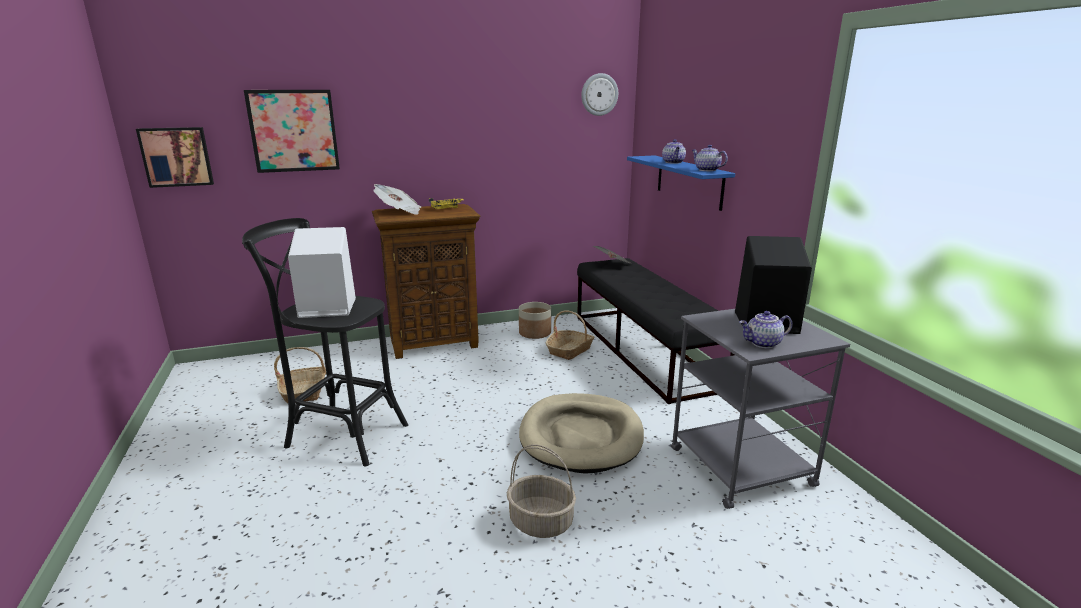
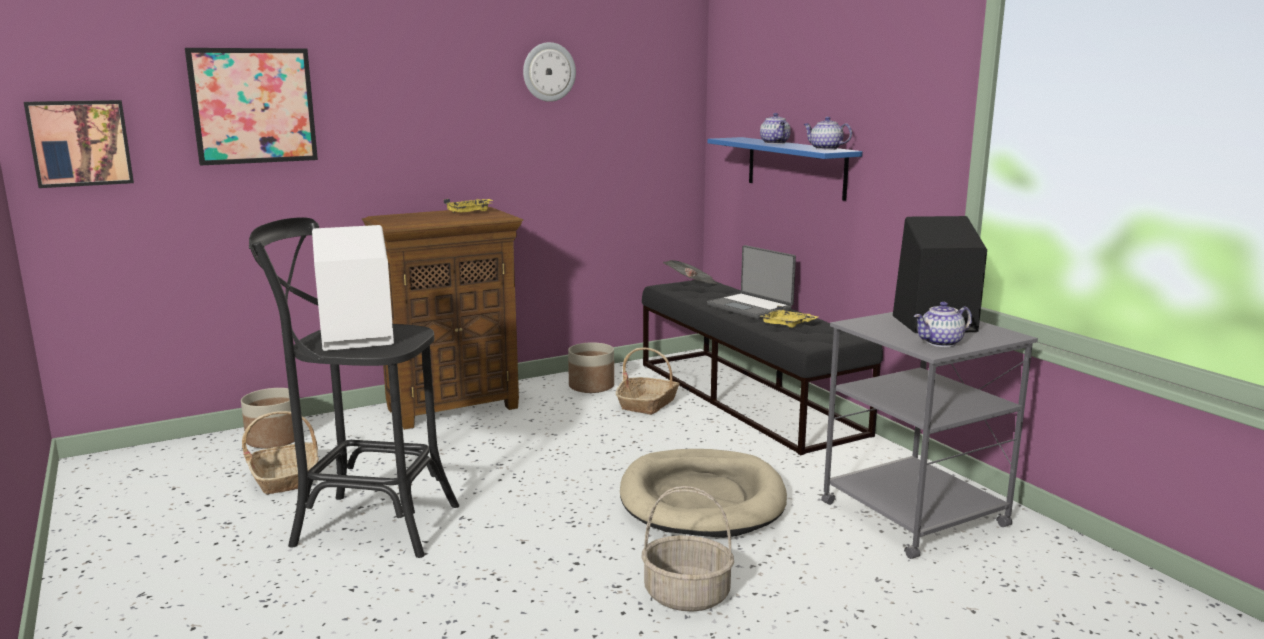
camera: 10 degrees left, 5 degrees down
newspaper [373,184,421,215] -> none
wall clock [581,73,618,116] -> wall clock moved to [523,42,576,102]
none -> planter [241,388,295,449]
none -> laptop [707,245,796,319]
none -> yellow tray [760,306,818,328]

